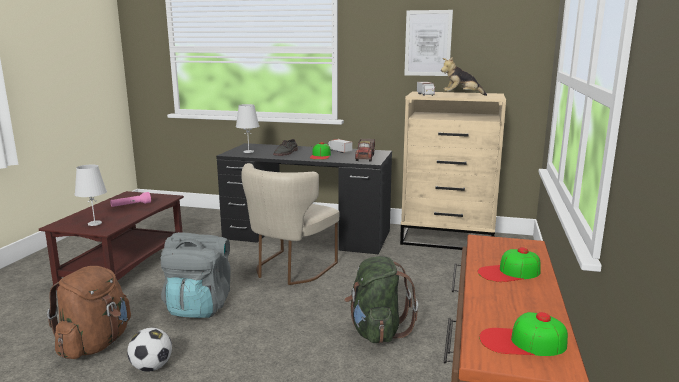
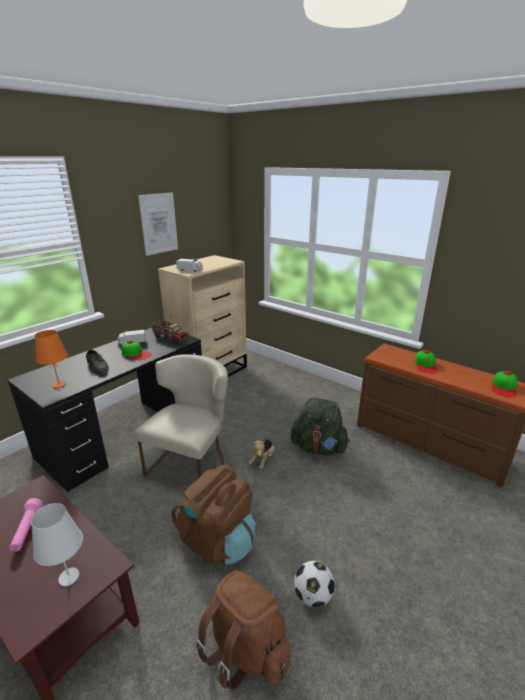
camera: 65 degrees left, 10 degrees up
grey backpack [161,232,231,318] -> brown backpack [172,465,256,566]
white table lamp [236,104,259,153] -> orange table lamp [35,330,68,388]
beige chair [241,163,340,285] -> beige chair turned 120 degrees counterclockwise [134,354,228,477]
plush toy [441,57,487,96] -> plush toy moved to [249,439,275,469]

